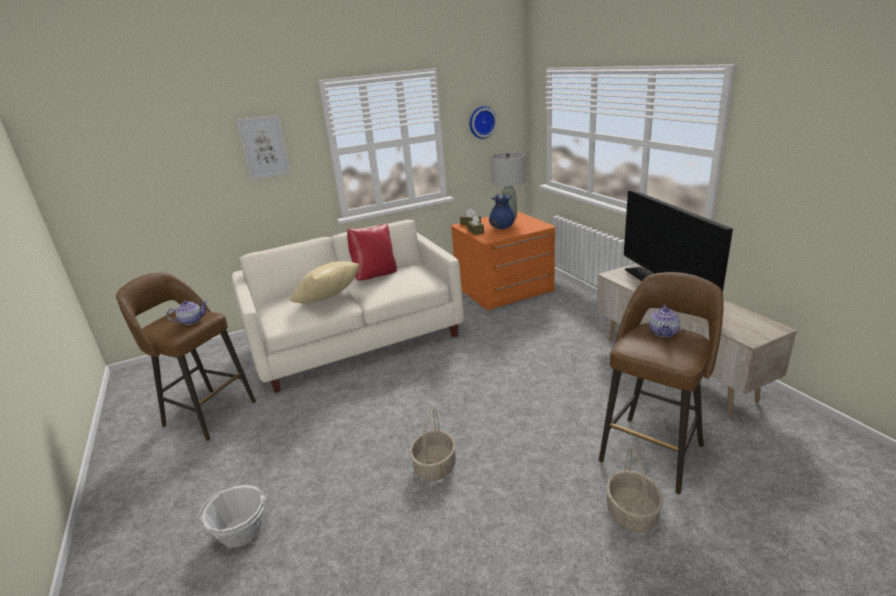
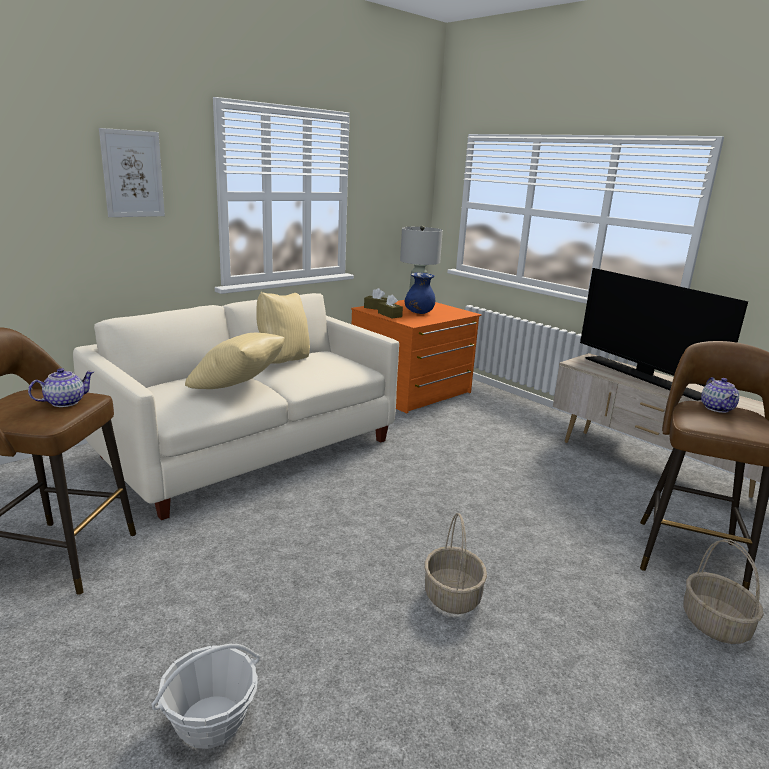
camera: 20 degrees left, 5 degrees down
red pillow [347,223,397,281] -> beige pillow [256,292,310,364]
wall clock [469,106,497,139] -> none

